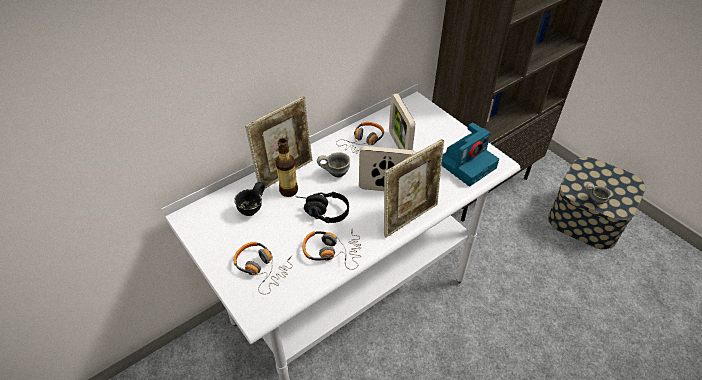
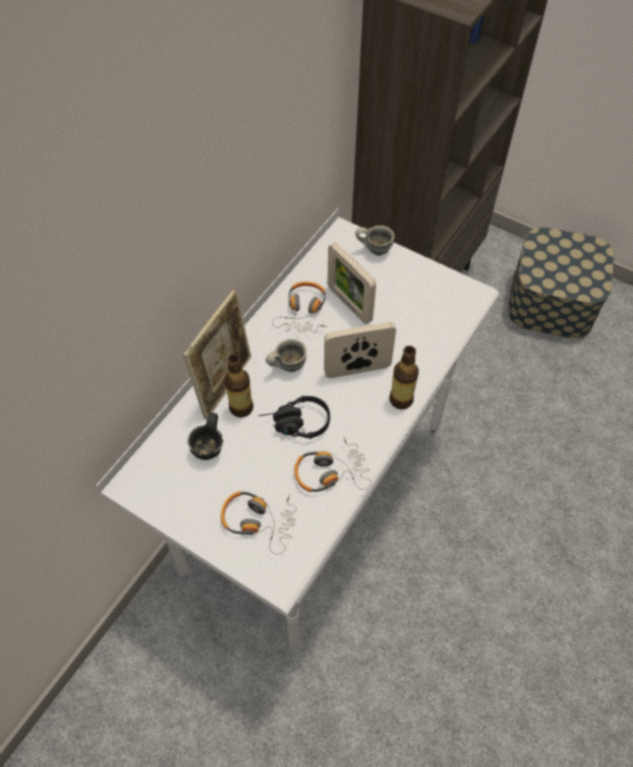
camera: 20 degrees left, 10 degrees up
picture frame [384,139,444,237] -> bottle [389,346,419,409]
camera [441,123,499,186] -> none
grey mug [585,184,611,205] -> grey mug moved to [355,226,395,256]

